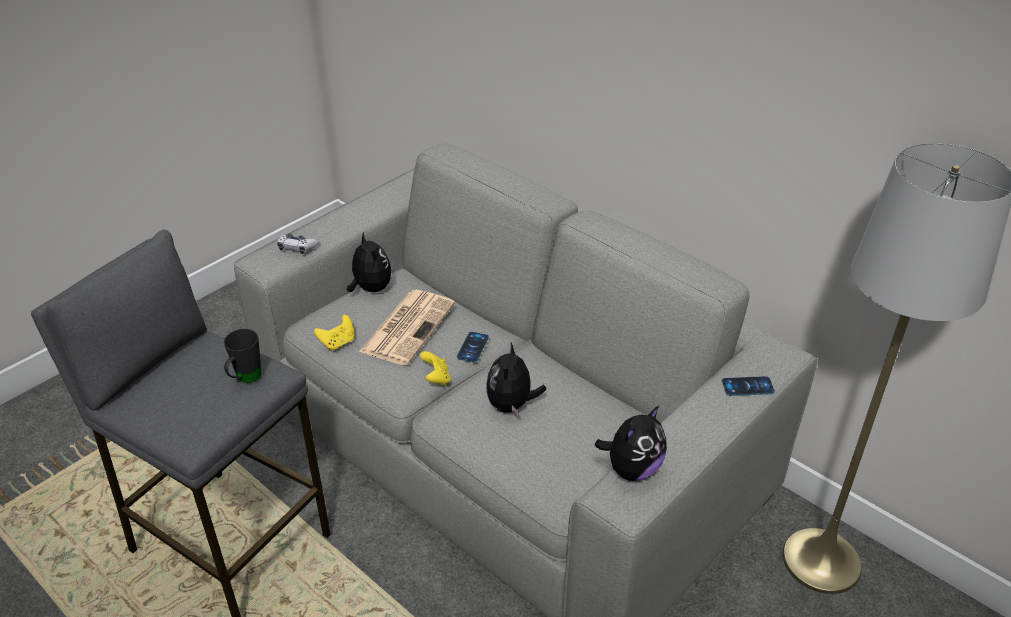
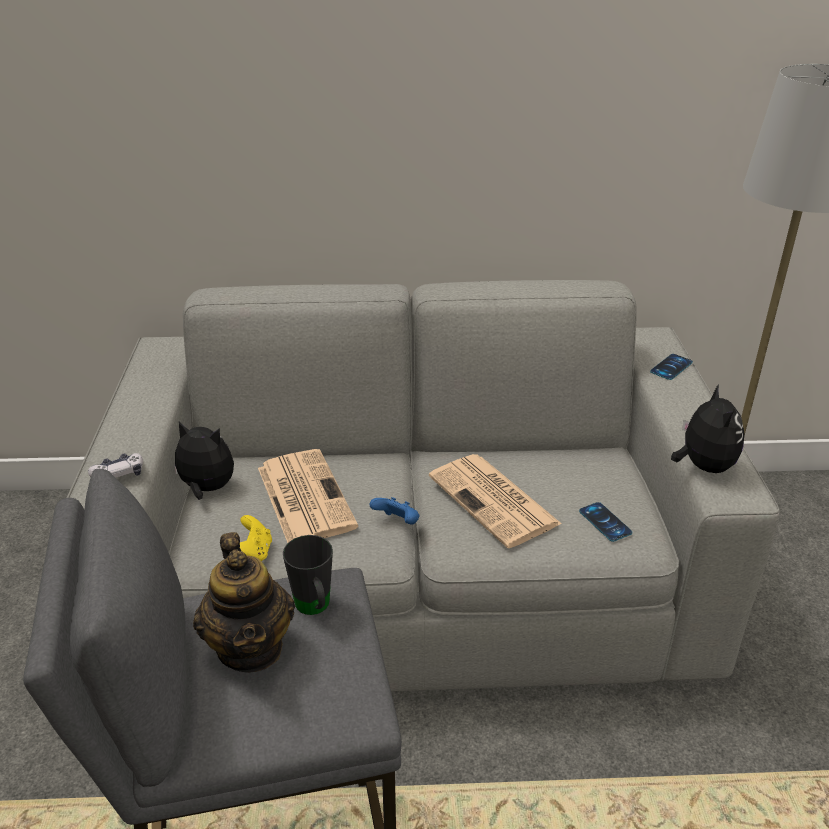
camera: 45 degrees left, 5 degrees down
yellow game controller [420,351,450,386] -> blue game controller [370,497,419,525]
phone [457,332,489,363] -> phone moved to [579,502,632,542]
plush toy [486,343,546,416] -> newspaper [429,454,562,548]
none -> teapot [193,532,295,673]

